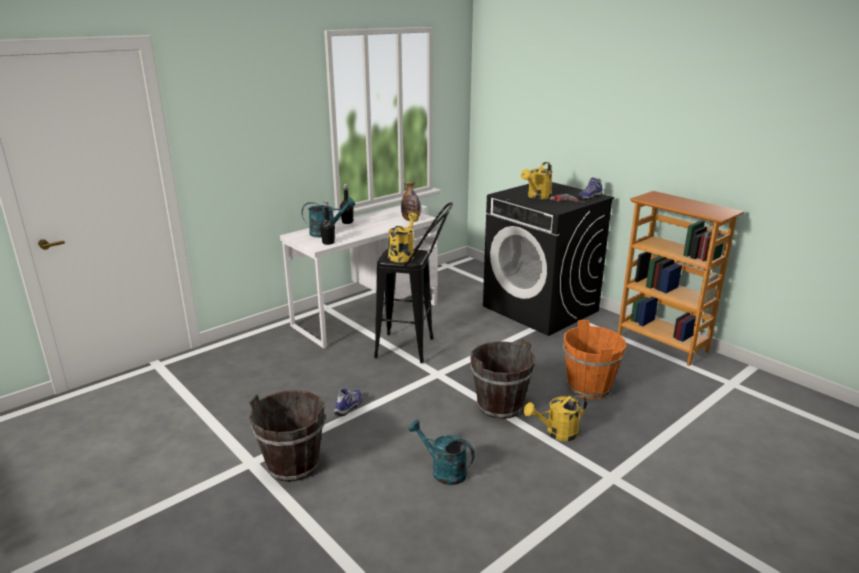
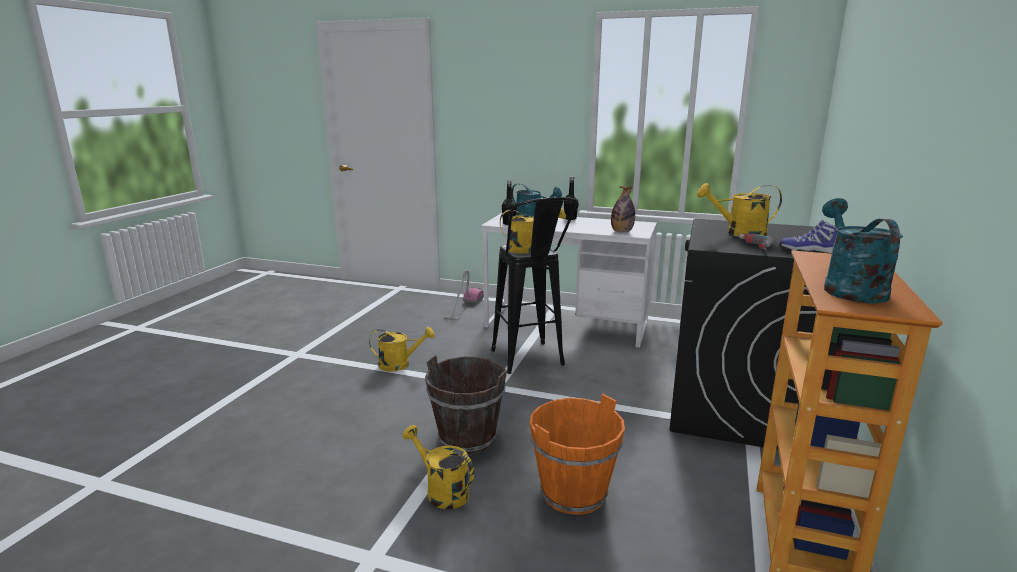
camera: 60 degrees right, 5 degrees down
brown bucket [249,390,325,482] -> none
shoe [334,388,362,416] -> yellow watering can [369,327,435,372]
turquoise watering can [408,420,475,485] -> turquoise watering can moved to [822,198,903,303]
none -> vacuum cleaner [444,270,484,321]

